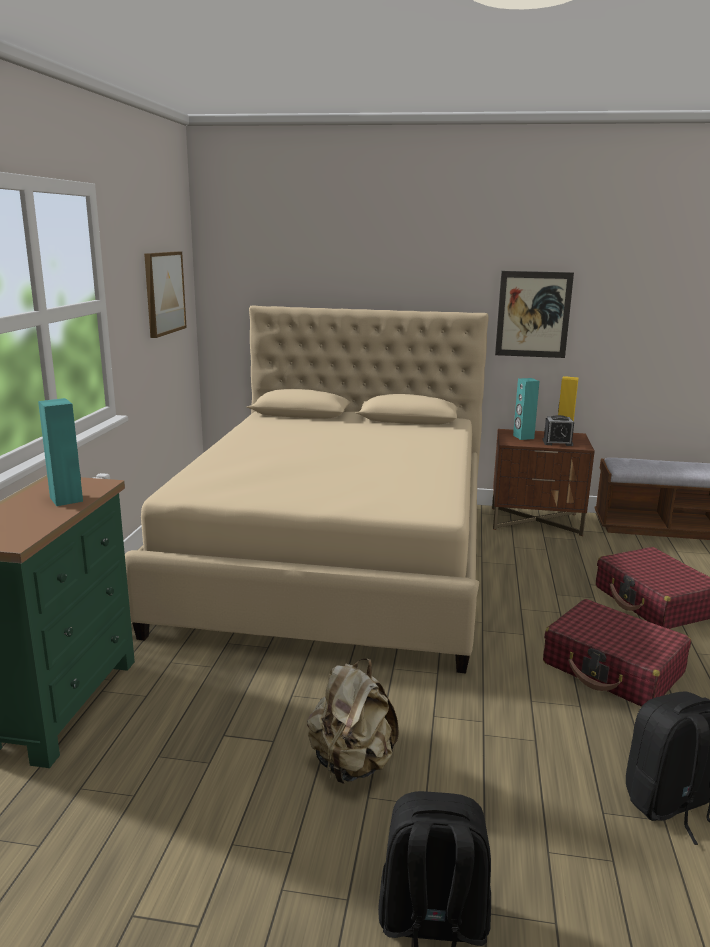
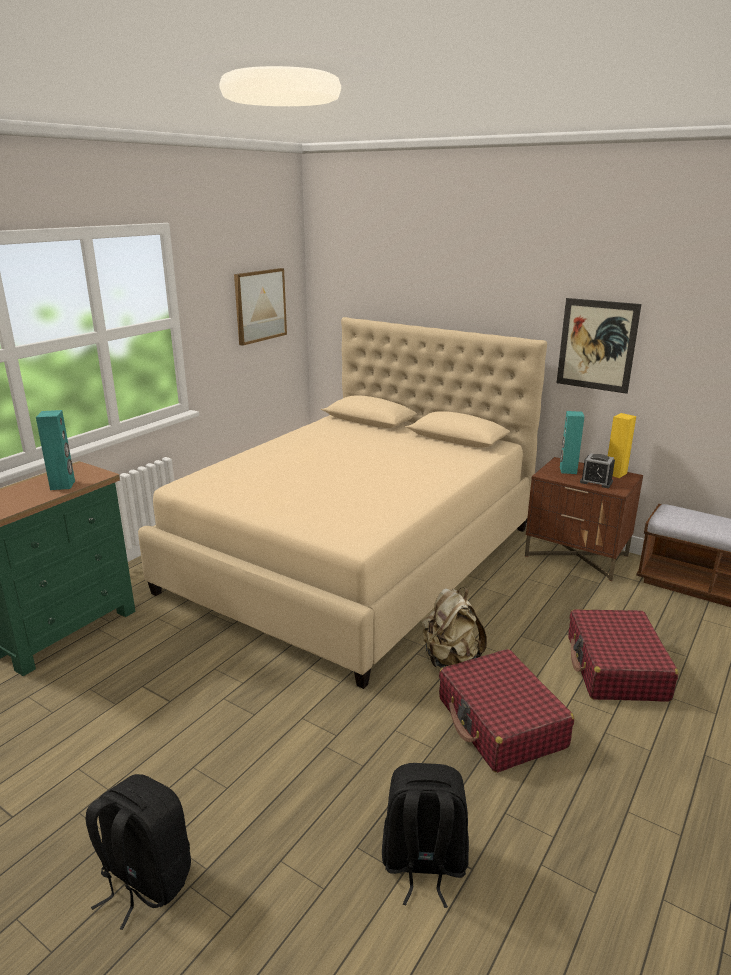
camera: 25 degrees right, 5 degrees up
beige backpack [307,659,399,784] -> beige backpack moved to [422,587,487,668]

